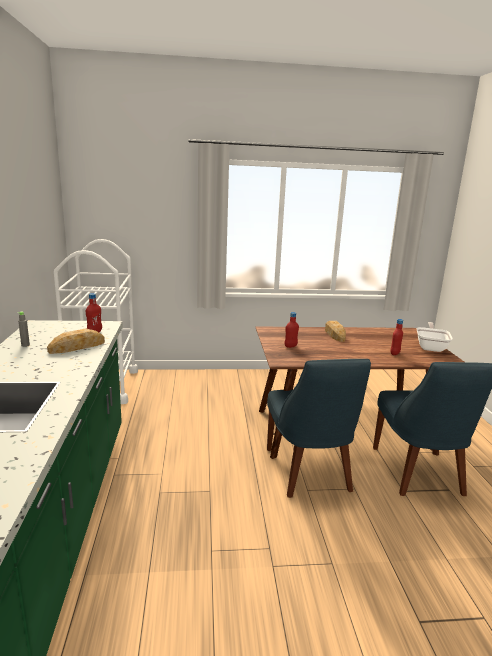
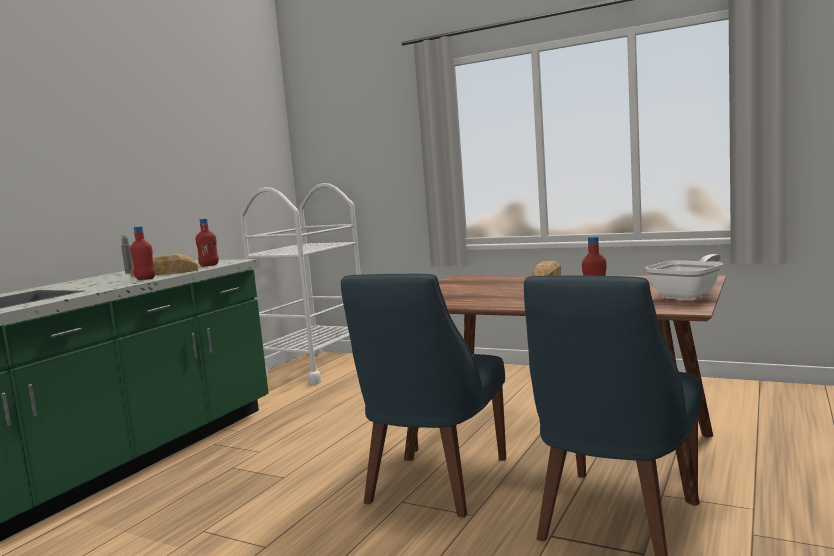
camera: 35 degrees right, 10 degrees down
red bottle [285,312,299,348] -> red bottle moved to [130,226,156,280]

